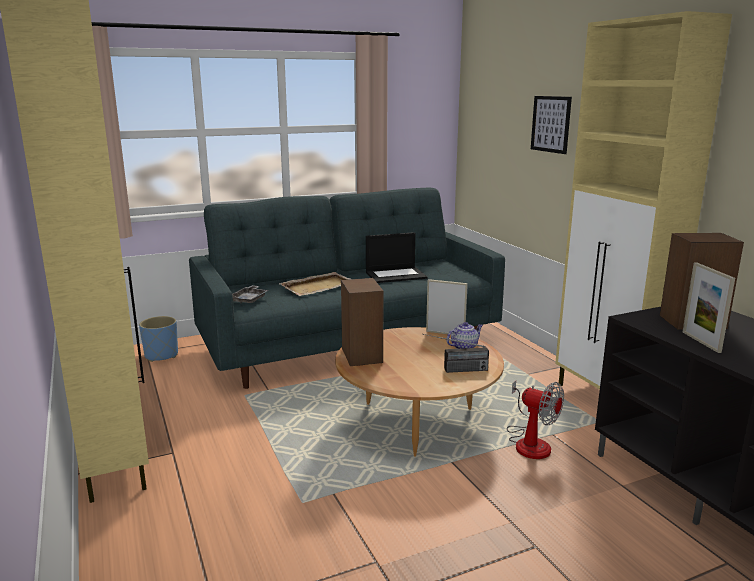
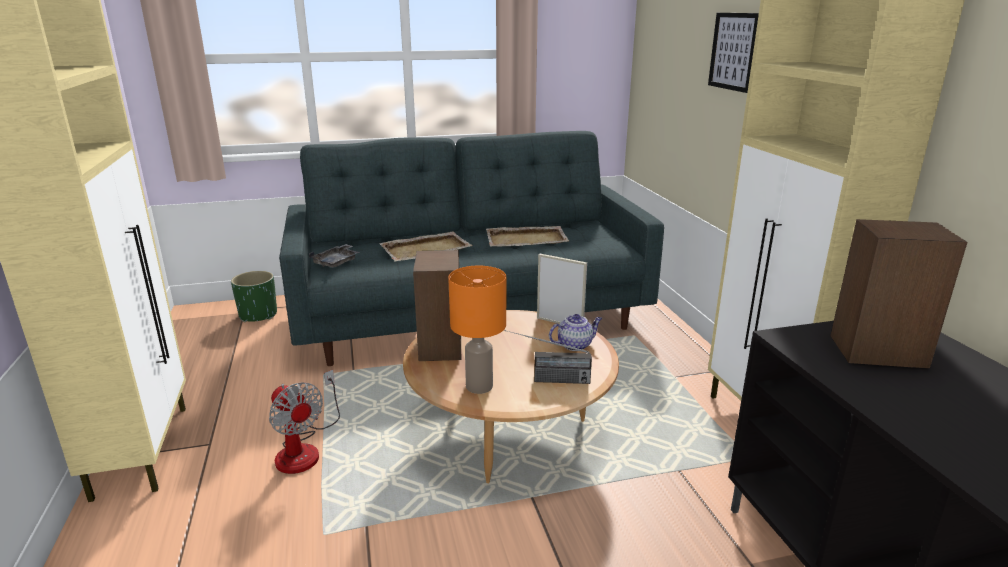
camera: 10 degrees right, 5 degrees up
blue planter [139,316,178,362] -> green planter [231,271,277,322]
laptop [366,232,427,283] -> beige tray [486,226,569,247]
fan [507,381,564,459] -> fan moved to [269,370,340,474]
picture frame [683,262,735,353] -> none
none -> orange table lamp [448,266,506,394]

